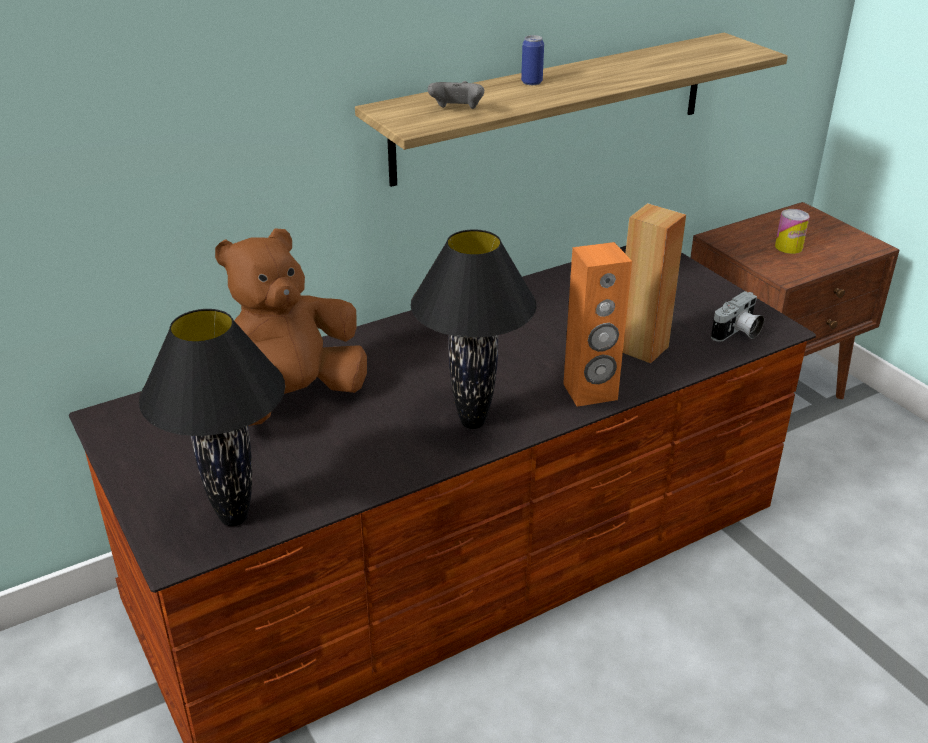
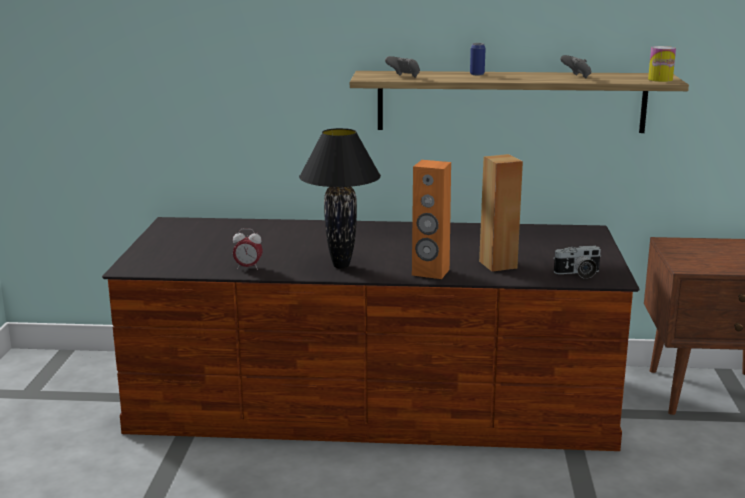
camera: 35 degrees right, 15 degrees down
black table lamp [139,309,285,526] -> none
brown plush toy [215,229,367,426] -> none
can [775,209,810,254] -> can moved to [648,46,676,82]
none -> alarm clock [233,229,263,270]
none -> grey game controller [560,55,592,78]

